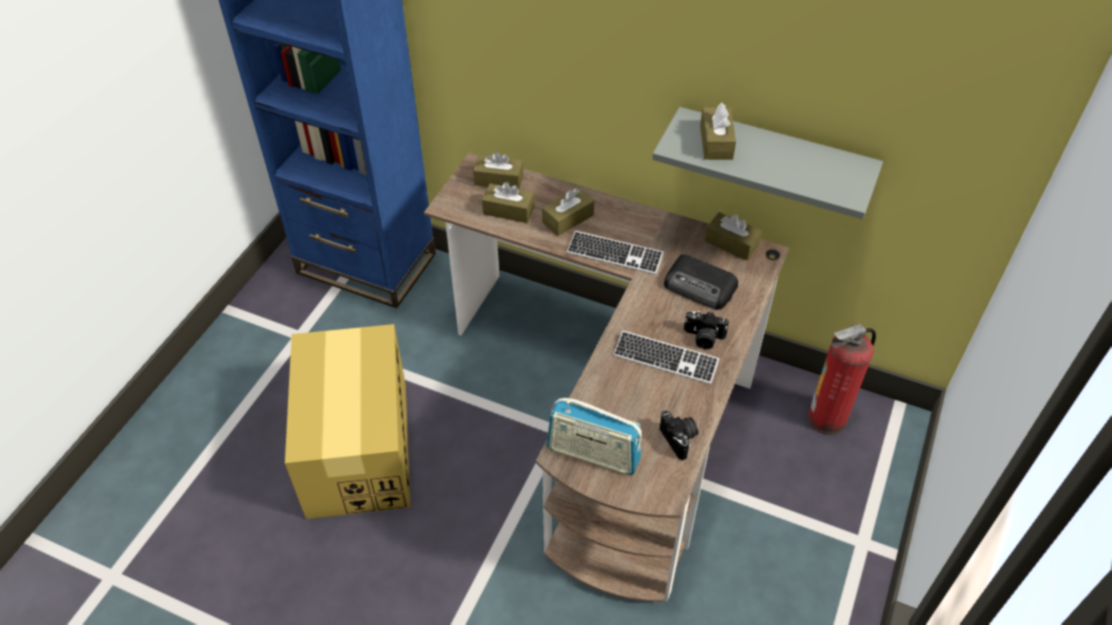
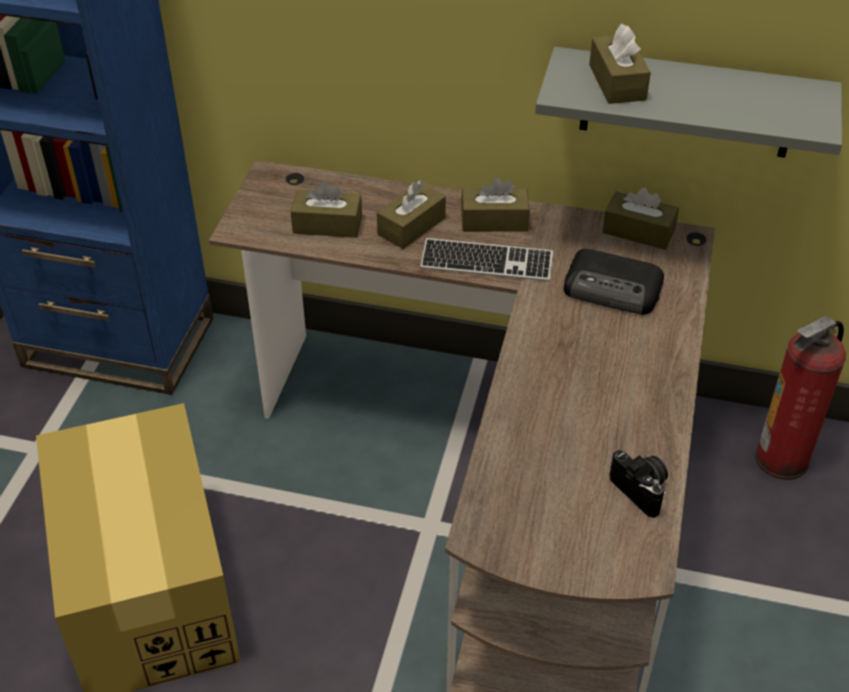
camera: 10 degrees left, 5 degrees down
brown tissue box [473,151,524,189] -> brown tissue box moved to [461,177,530,232]
radio [546,398,642,475] -> none
keyboard [613,331,719,384] -> none
camera [684,311,729,349] -> none

